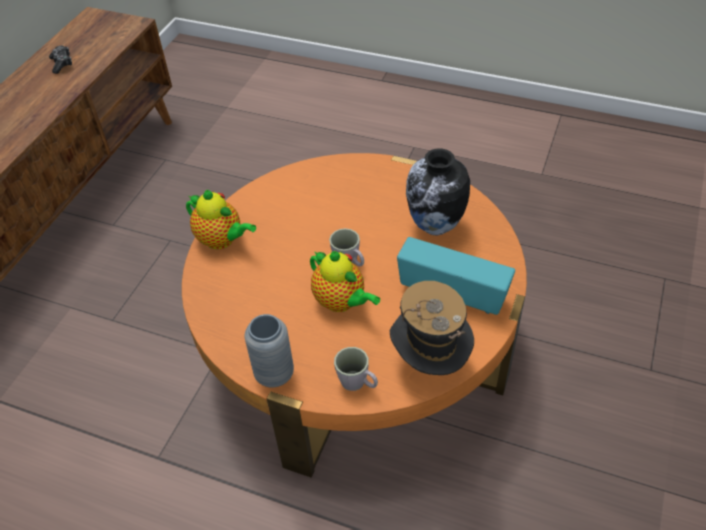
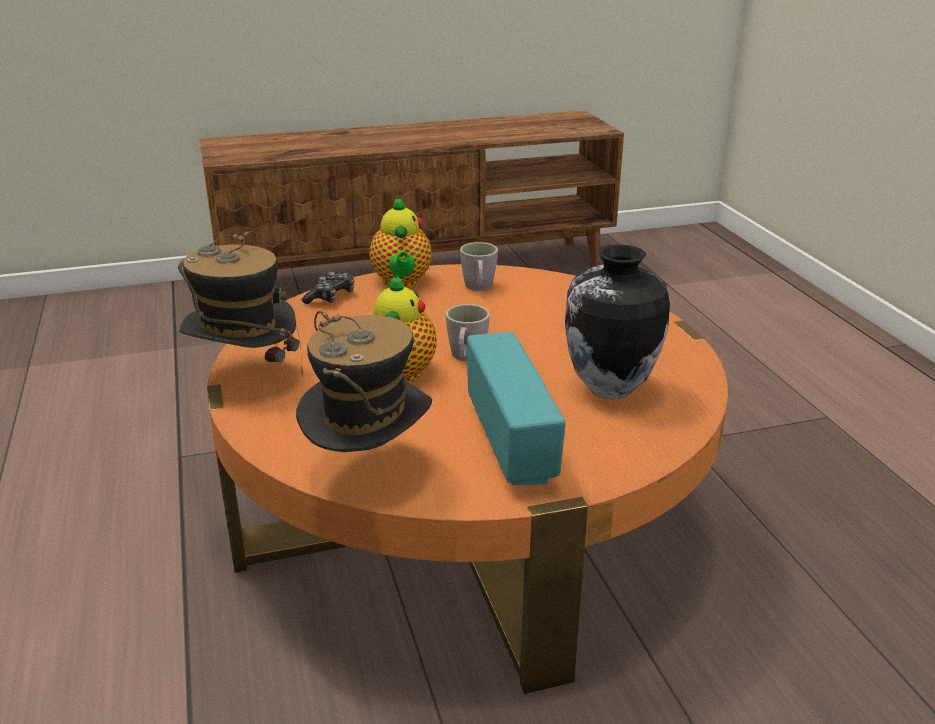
camera: 50 degrees right, 20 degrees down
game controller [49,45,72,74] -> game controller moved to [302,272,355,304]
grey vase [245,314,294,388] -> hat [178,231,303,377]
grey mug [334,347,378,391] -> grey mug moved to [460,242,498,291]

